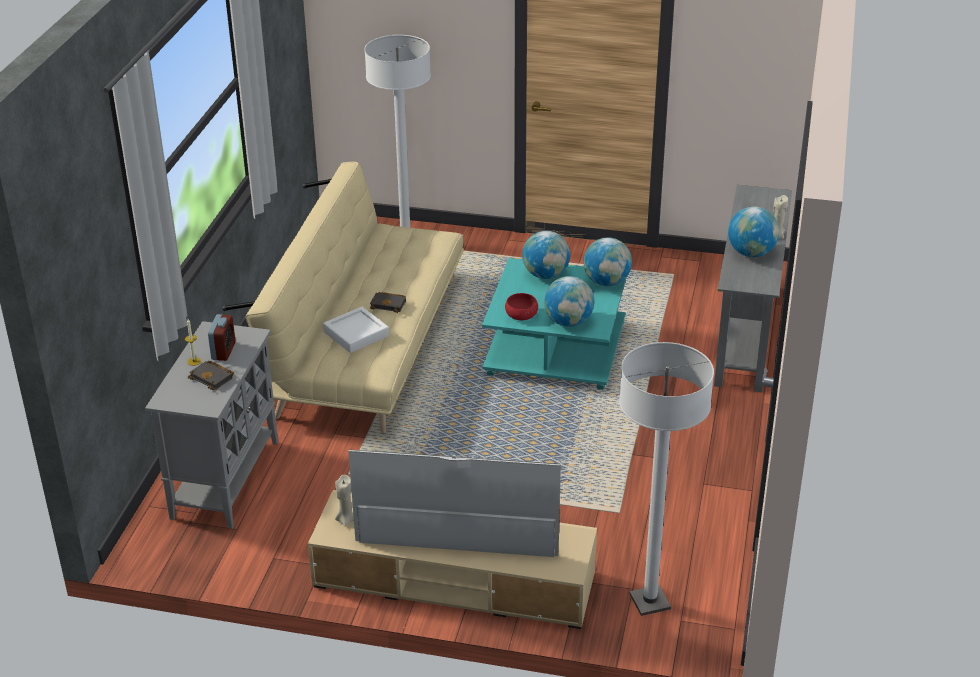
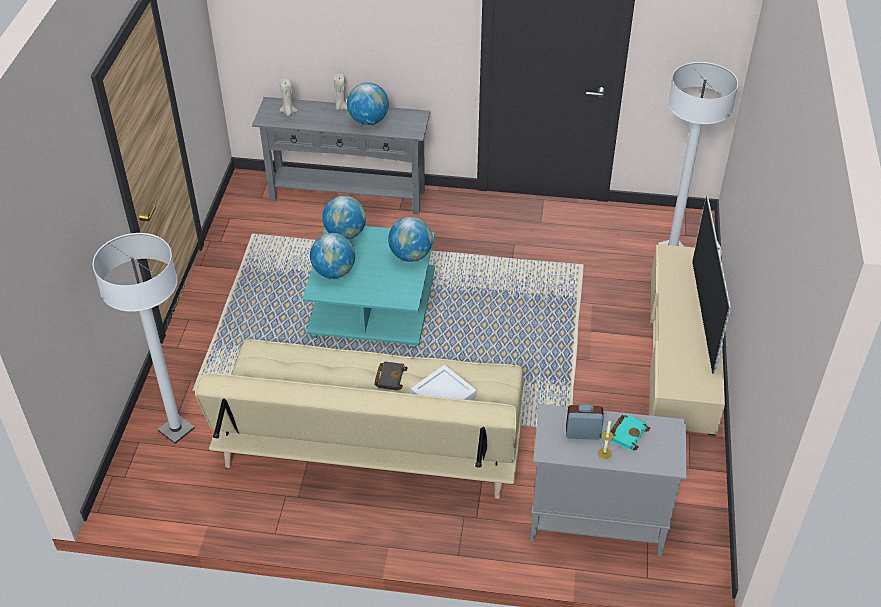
camera: 95 degrees left, 10 degrees up
black book [188,361,234,390] -> turquoise book [610,414,650,451]
beige candle [335,475,354,527] -> beige candle moved to [279,79,298,116]
red bowl [505,293,538,320] -> none

